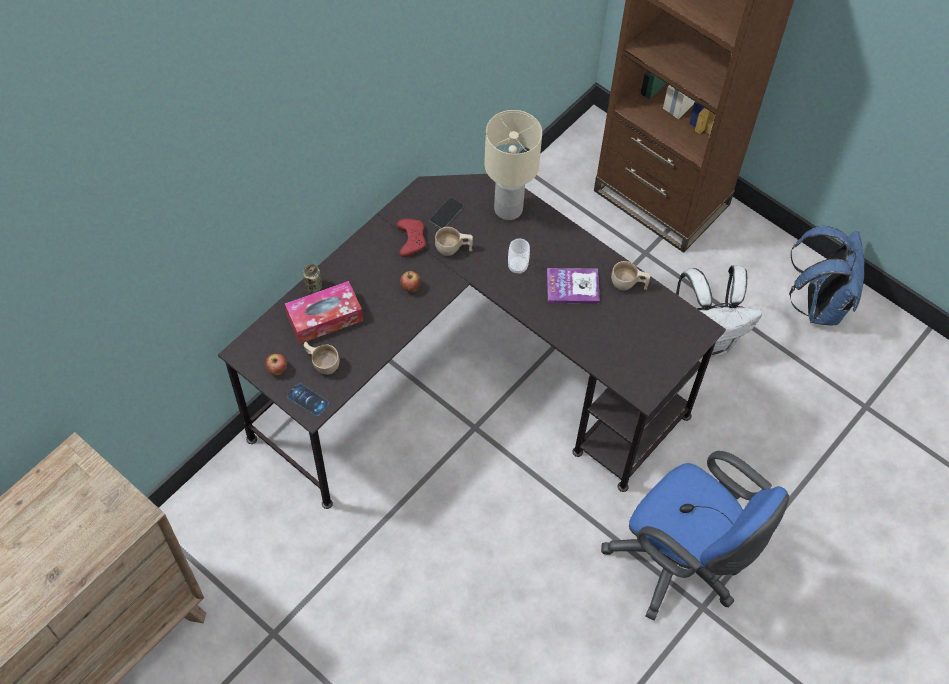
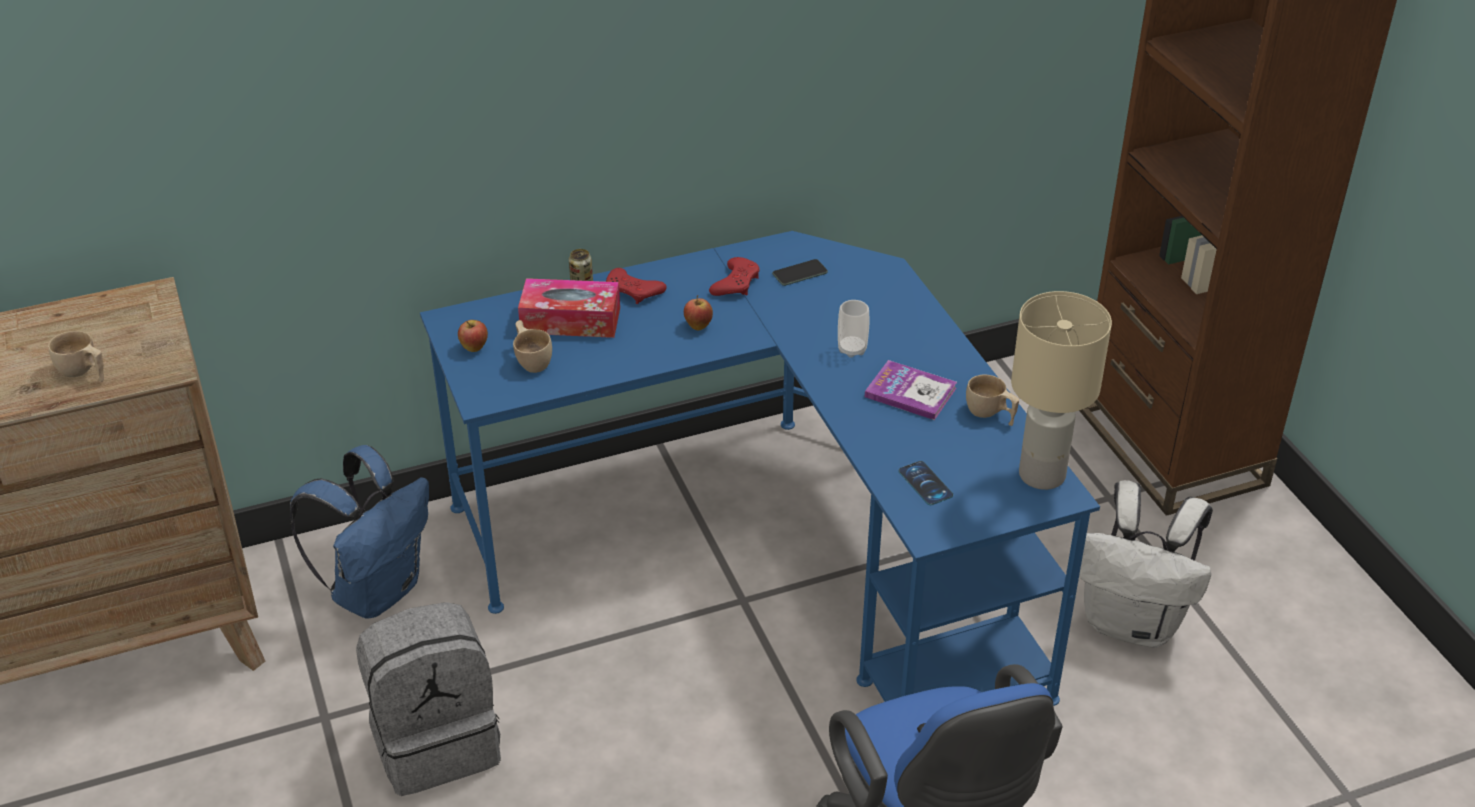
camera: 30 degrees right, 20 degrees down
black desk [218,174,726,509] -> blue desk [420,231,1100,706]
phone [287,383,329,416] -> phone moved to [898,461,953,505]
beige cup [435,227,473,256] -> beige cup moved to [48,331,104,382]
beige table lamp [484,110,542,220] -> beige table lamp moved to [1011,291,1112,490]
blue backpack [789,226,864,325] -> blue backpack moved to [290,445,429,619]
none -> grey backpack [356,602,501,796]
none -> red game controller [606,268,666,304]

